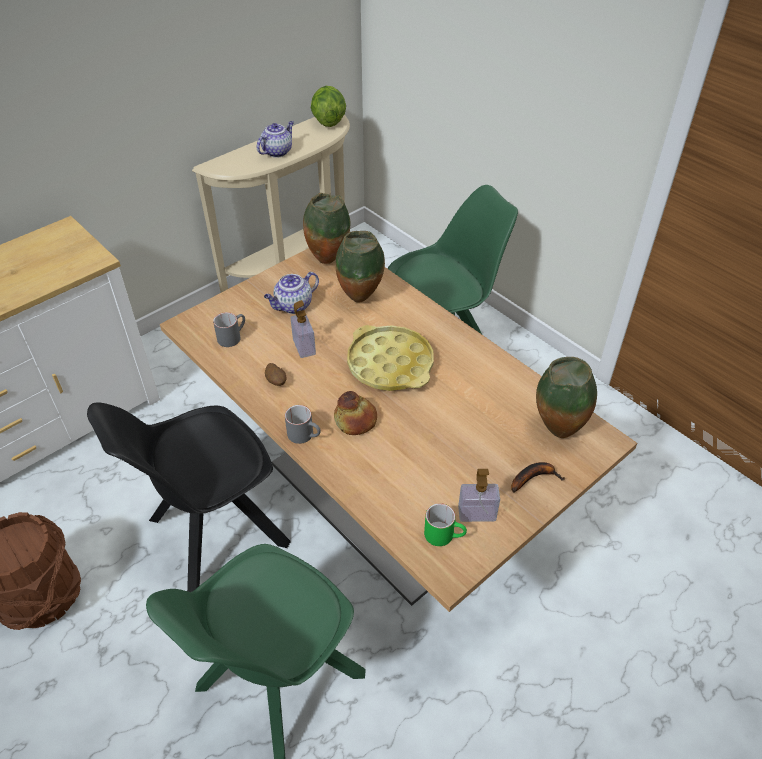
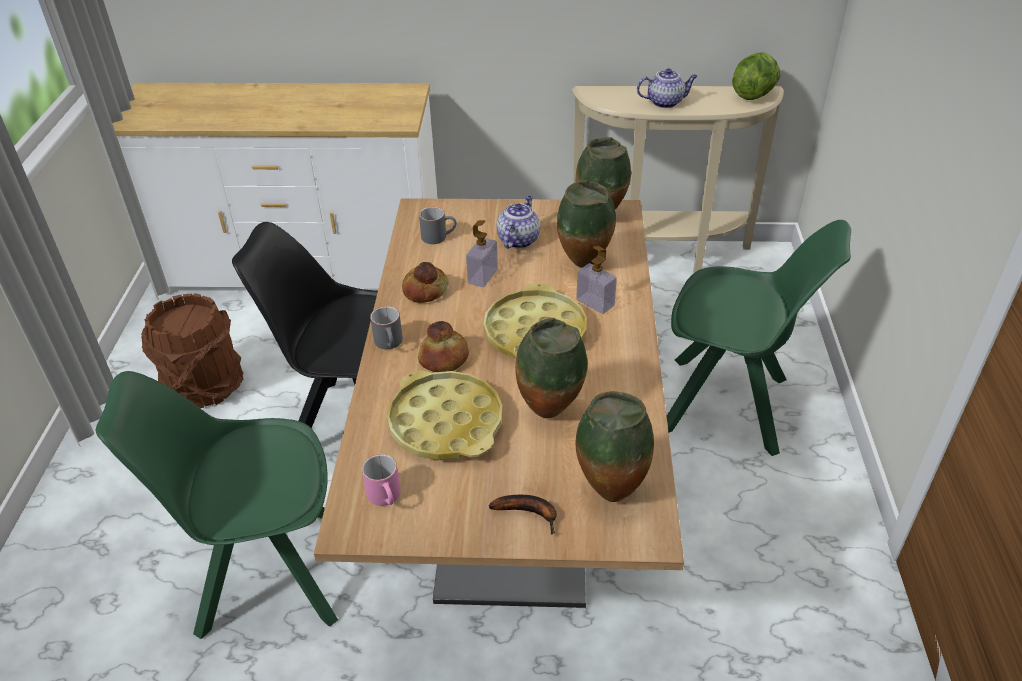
camera: 45 degrees right, 5 degrees down
teapot [264,272,319,314] -> teapot turned 105 degrees clockwise [496,196,540,249]
potato [265,363,287,386] -> bread [402,262,448,303]
green mug [424,503,467,546] -> pink mug [362,454,401,506]
soap dispenser [458,469,500,522] -> soap dispenser moved to [576,246,617,314]
none -> yellow tray [387,370,503,460]
none -> vase [515,318,588,418]

